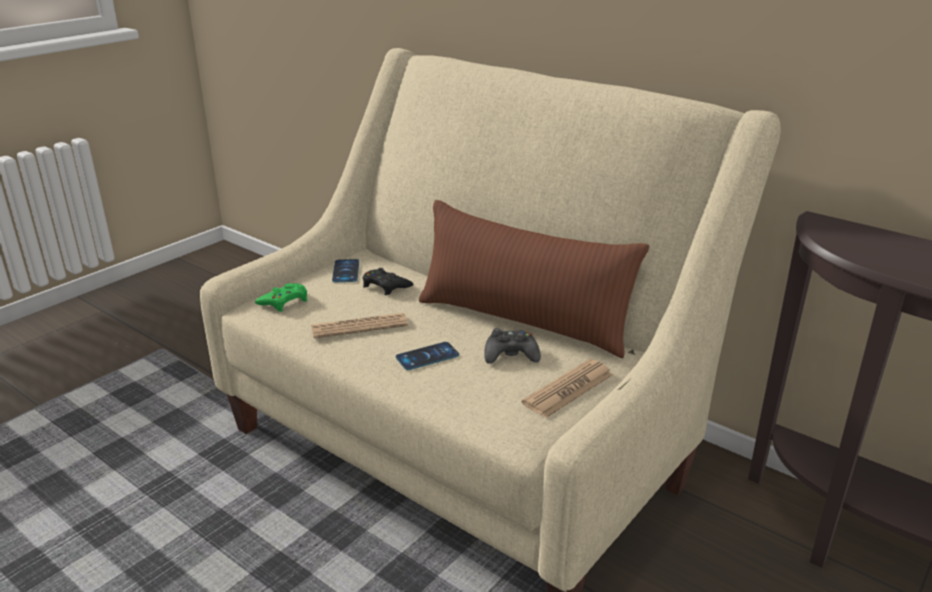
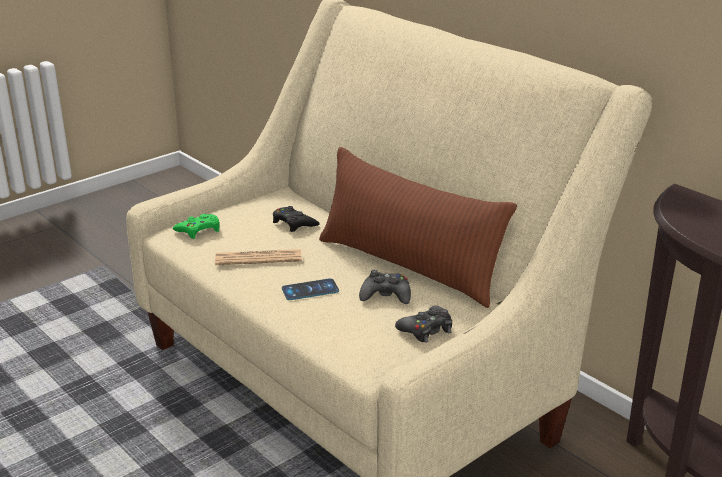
camera: 10 degrees right, 0 degrees up
phone [332,259,359,282] -> none
newspaper [522,359,613,418] -> black game controller [395,306,452,343]

